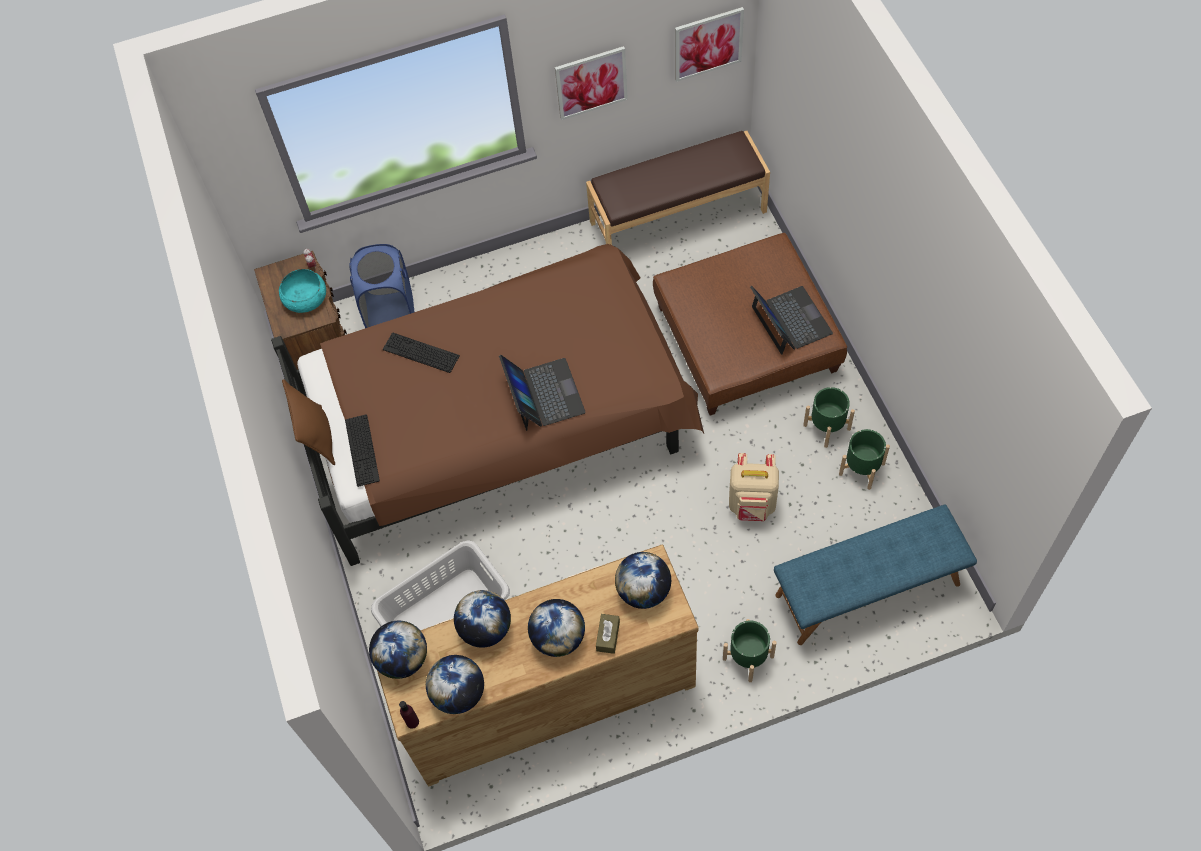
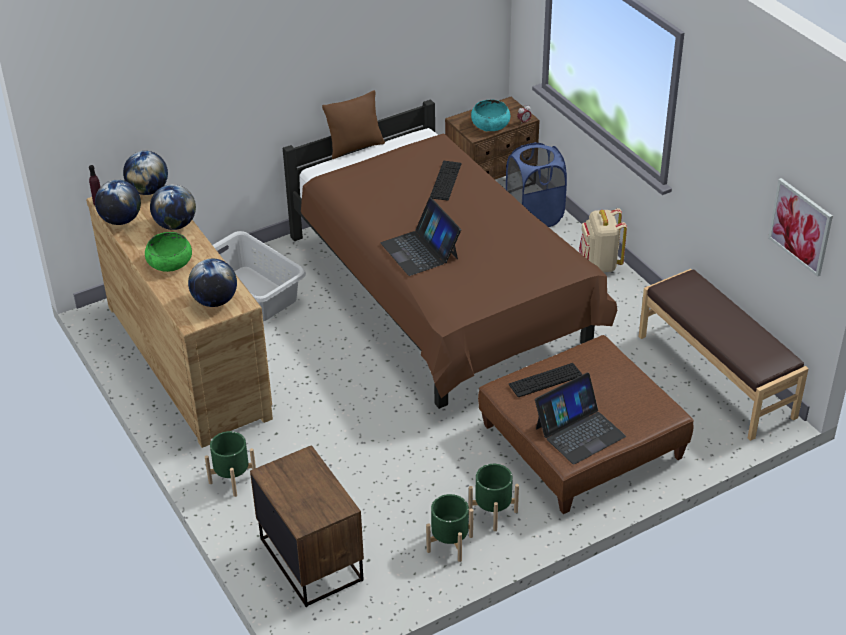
camera: 75 degrees right, 20 degrees down
keyboard [345,414,380,487] -> keyboard moved to [509,363,583,397]
laptop [499,355,586,431] -> laptop turned 90 degrees clockwise [381,198,461,276]
globe [528,599,585,657] -> green bowl [145,232,192,272]
picture [555,46,628,120] -> none
brown tissue box [596,614,620,654] -> none
beige backpack [729,453,779,521] -> beige backpack moved to [579,208,627,272]
blue bench [774,504,977,645] -> brown nightstand [250,445,364,607]

